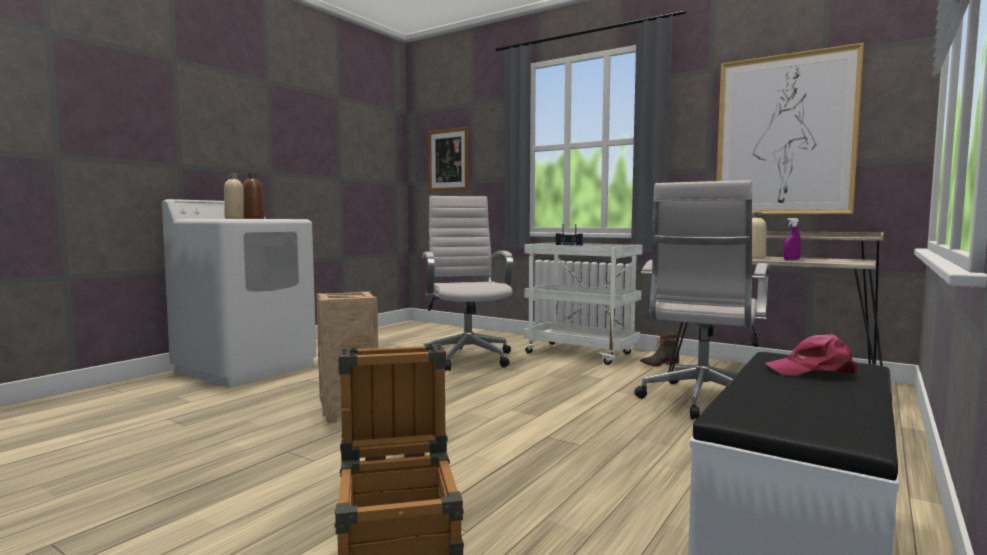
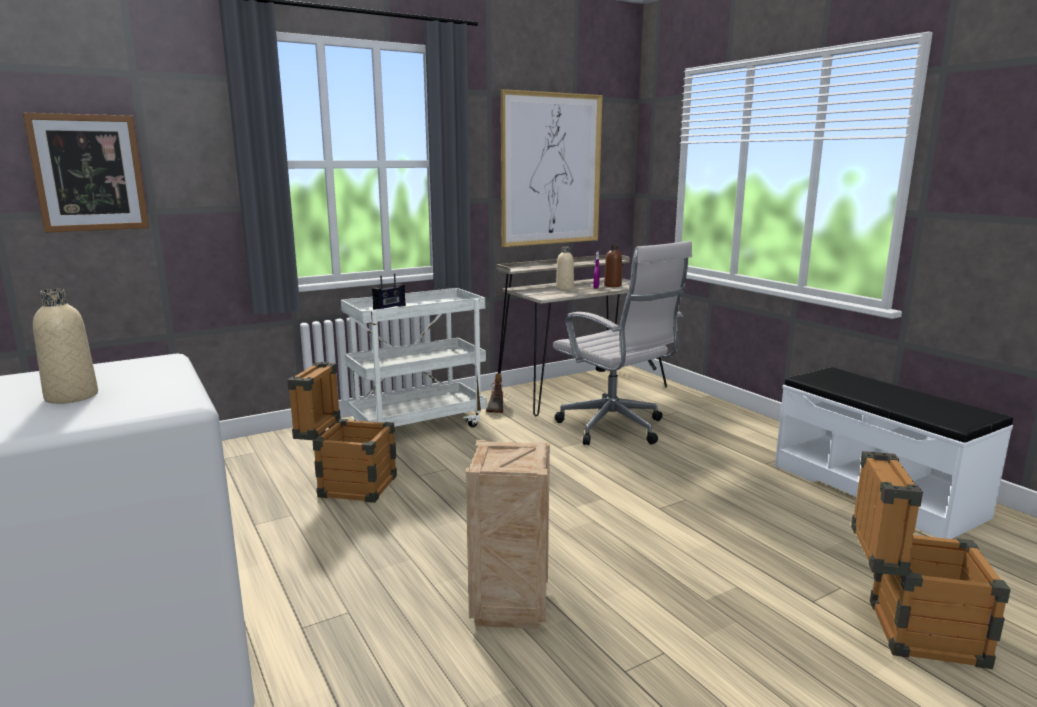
camera: 65 degrees left, 10 degrees up
brown bottle [243,173,264,219] -> brown bottle moved to [604,244,622,287]
white office chair [422,196,513,371] -> crate [287,362,397,503]
pink cap [765,334,858,376] -> none

